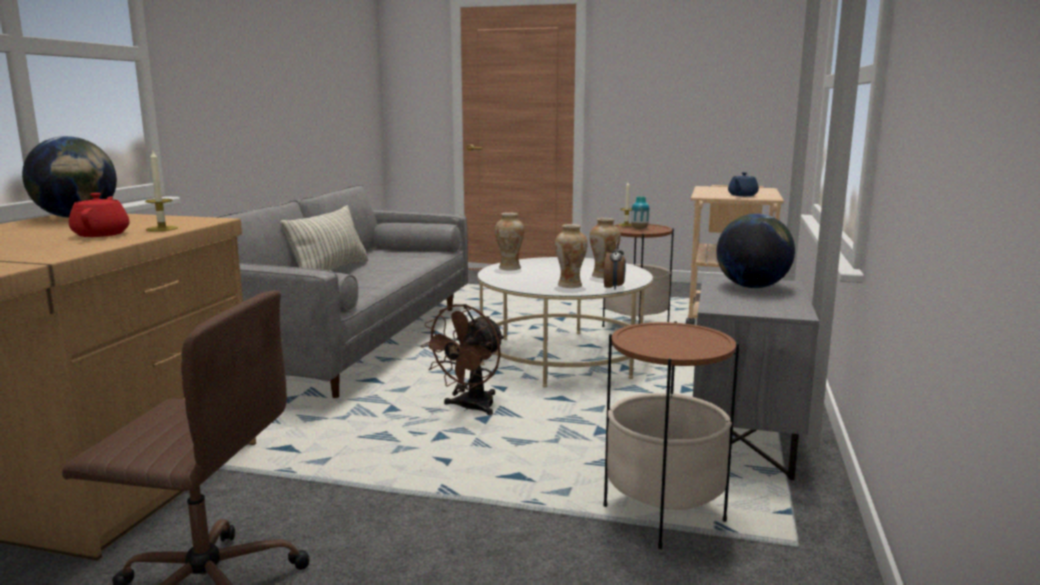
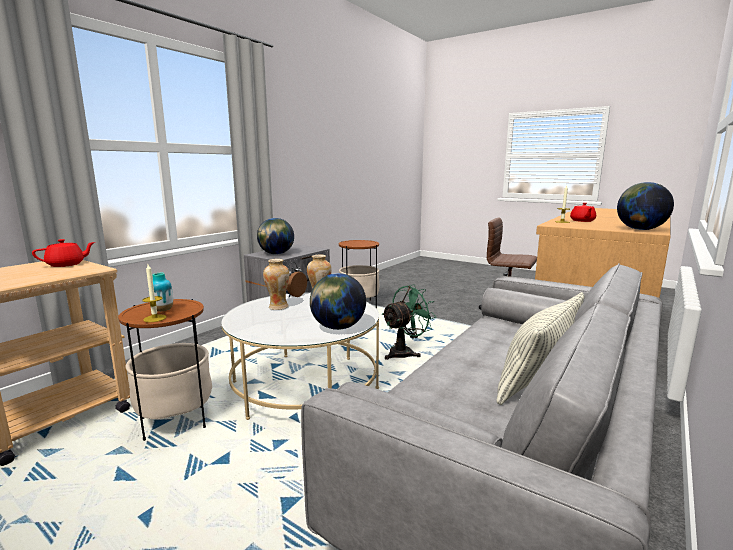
camera: 160 degrees left, 0 degrees up
brown fan [421,304,505,415] -> green fan [382,284,437,360]
vase [495,212,524,271] -> globe [310,273,366,330]
blue teapot [728,172,759,196] -> red teapot [32,239,95,267]

